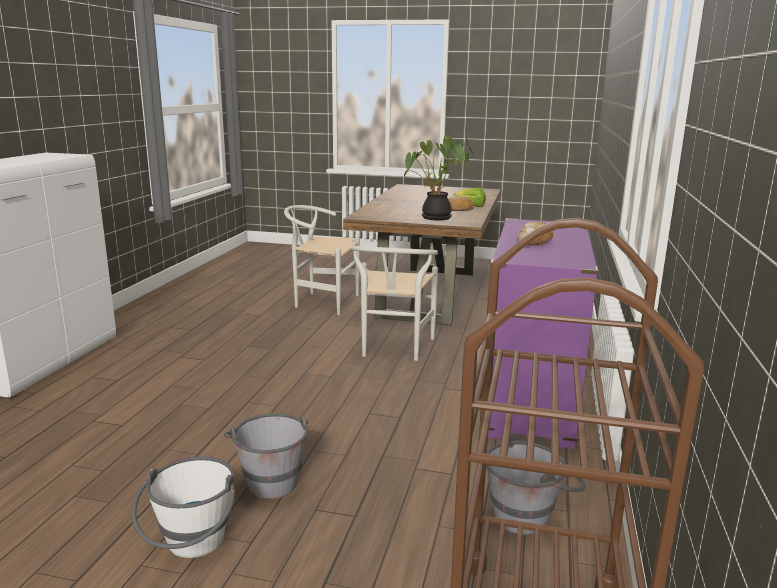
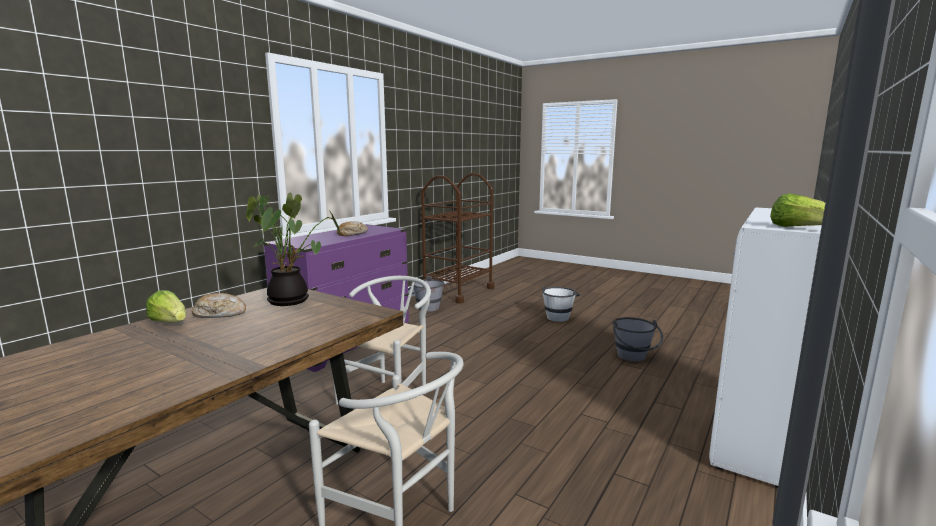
camera: 160 degrees left, 5 degrees down
grey bucket [224,413,308,499] -> grey bucket moved to [612,317,663,362]
none -> lettuce [770,193,825,227]

